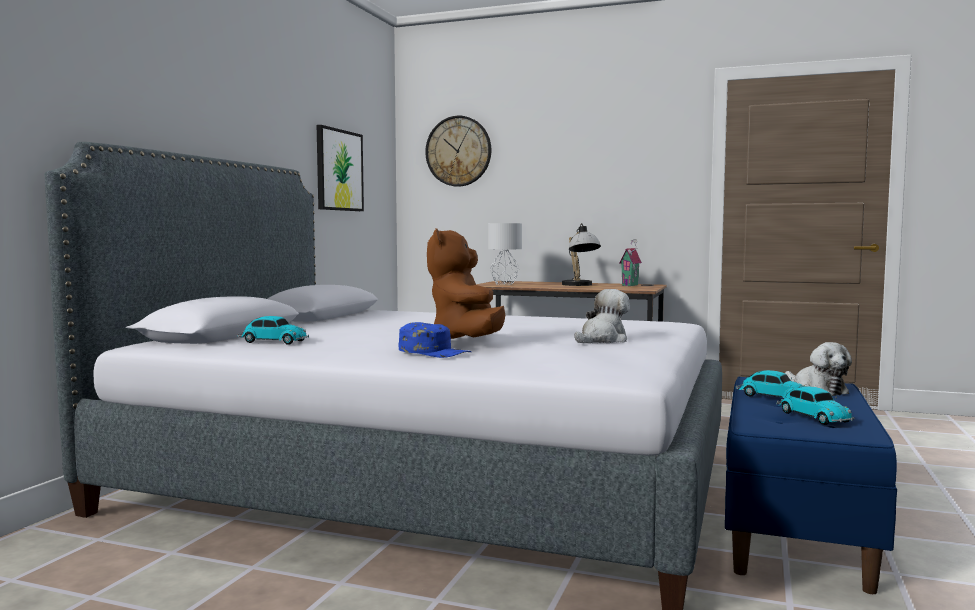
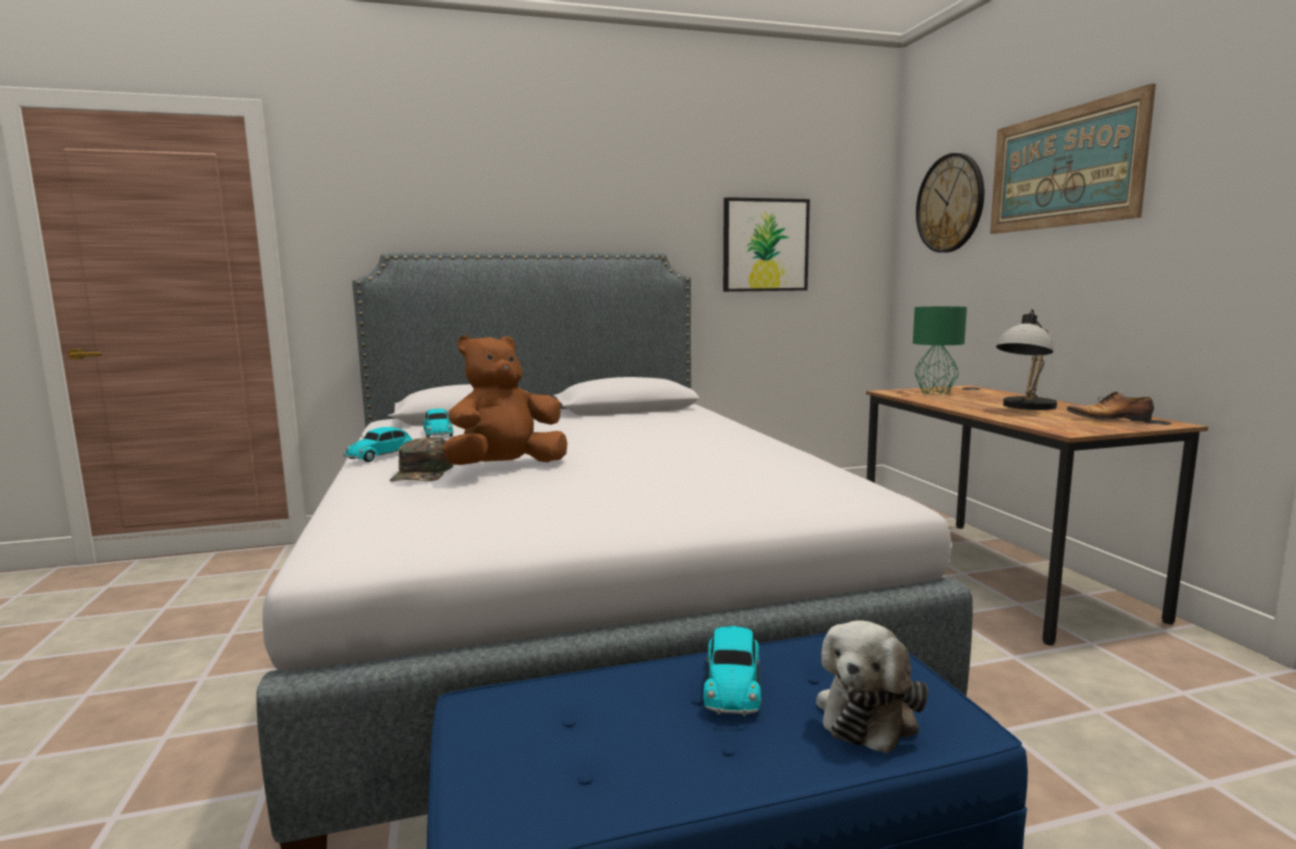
camera: 55 degrees right, 5 degrees up
blue cap [399,322,471,358] -> green cap [389,437,453,482]
grey table lamp [488,223,522,285] -> green table lamp [913,306,967,395]
plush toy [575,289,630,343] -> none
toy house [619,239,642,286] -> shoe [1066,391,1154,421]
toy car [776,387,854,425] -> toy car moved to [343,427,412,462]
none -> picture [990,83,1156,234]

